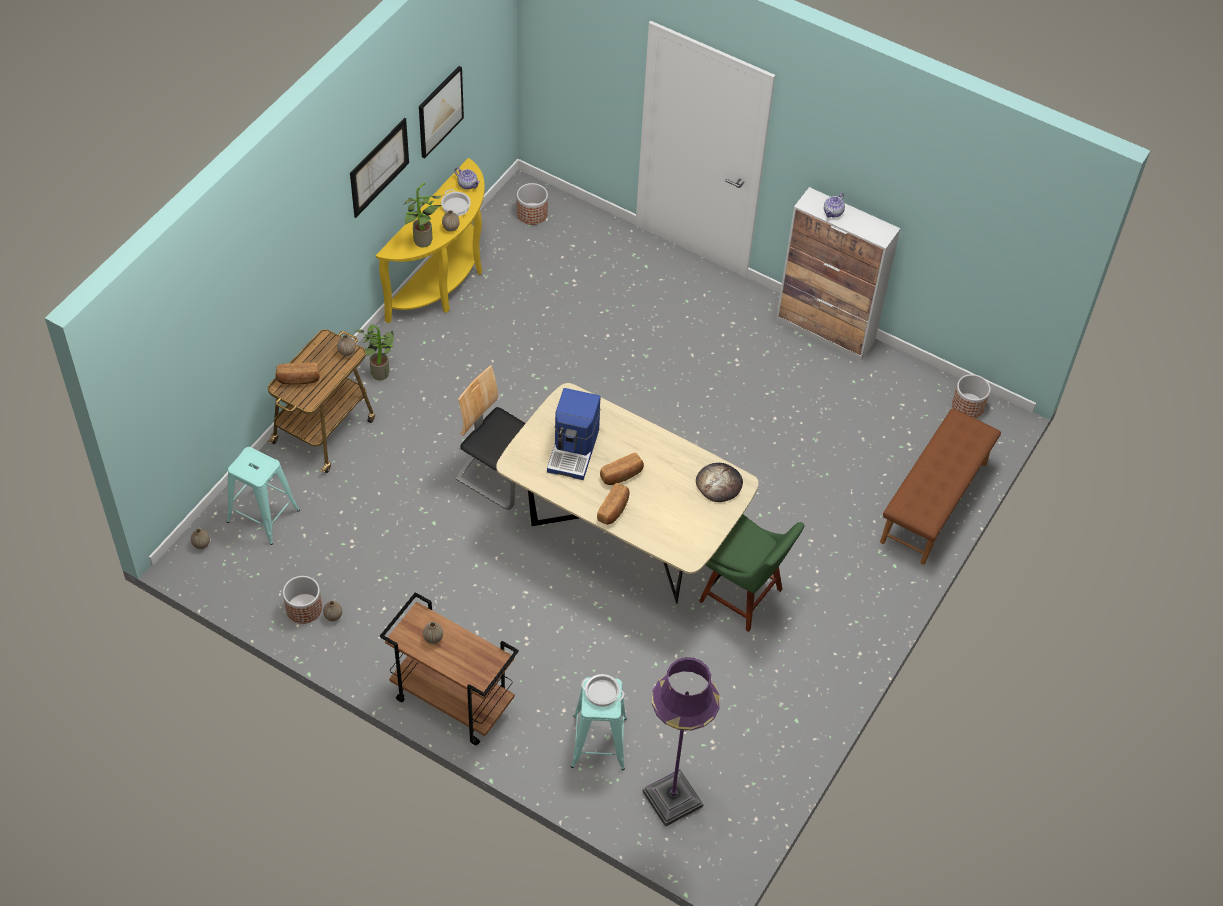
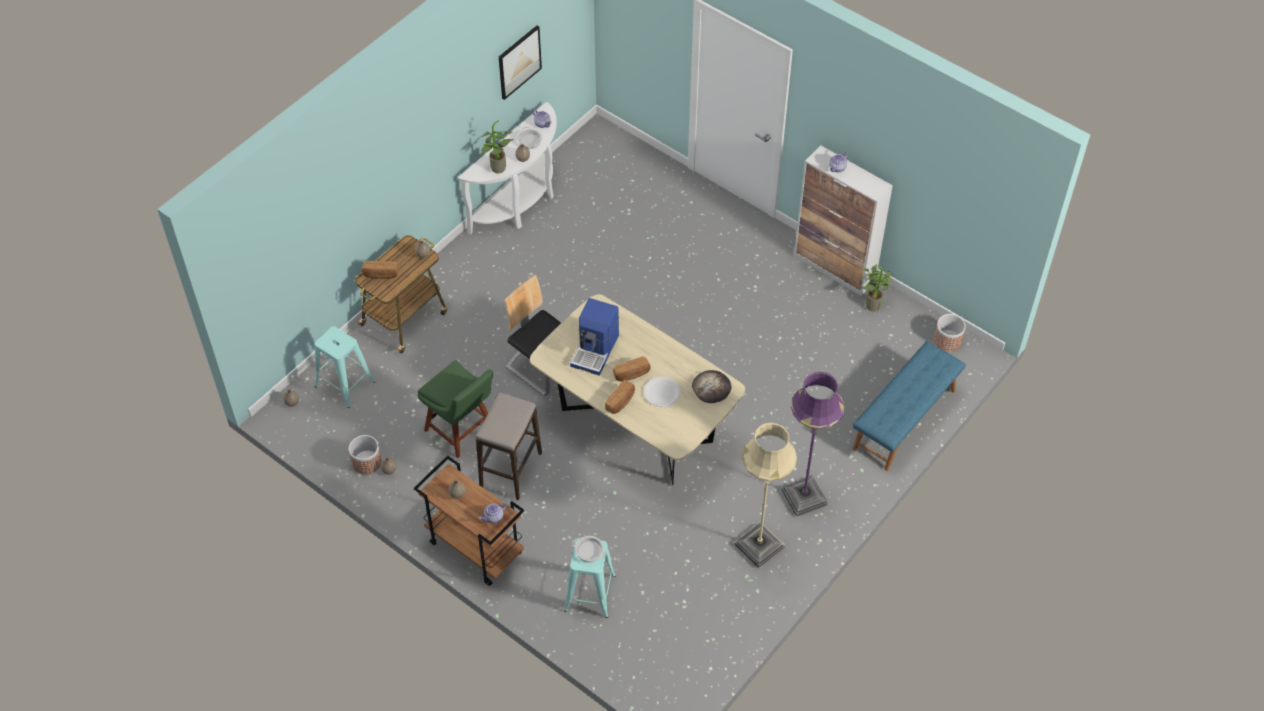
camera: 10 degrees right, 0 degrees up
picture [350,118,409,218] -> none
potted plant [356,324,394,381] -> potted plant moved to [861,265,893,312]
yellow console table [376,158,485,324] -> white console table [458,102,557,234]
planter [517,183,548,225] -> none
purple floor lamp [642,657,720,827] -> purple floor lamp moved to [781,372,844,517]
green chair [699,515,804,632] -> green chair moved to [417,360,493,458]
brown bench [880,408,1001,565] -> blue bench [853,341,966,471]
none -> stool [476,392,542,500]
none -> teapot [479,502,507,524]
none -> white plate [644,377,680,407]
none -> beige floor lamp [734,422,797,568]

